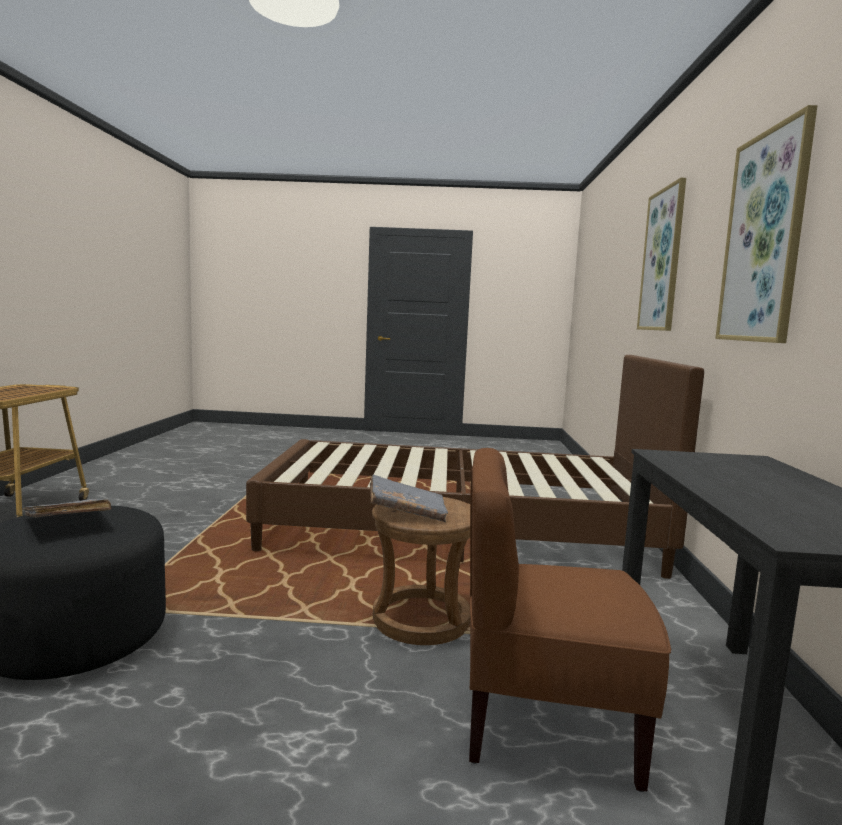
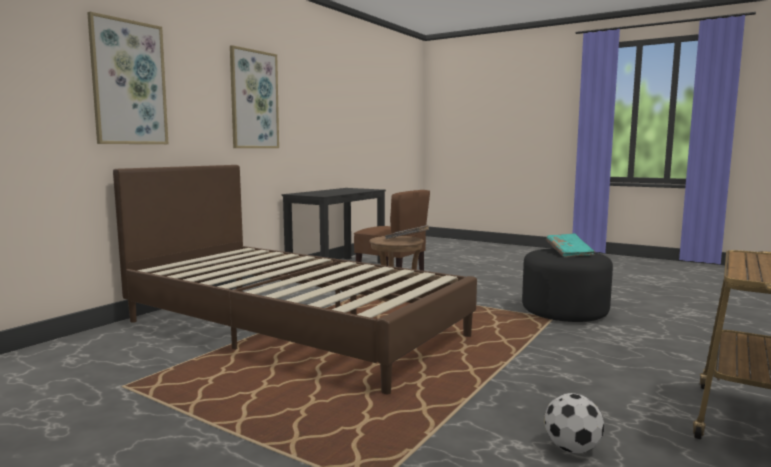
camera: 150 degrees left, 0 degrees up
grey book [23,499,111,518] -> turquoise book [546,233,595,257]
none -> football [544,393,605,453]

